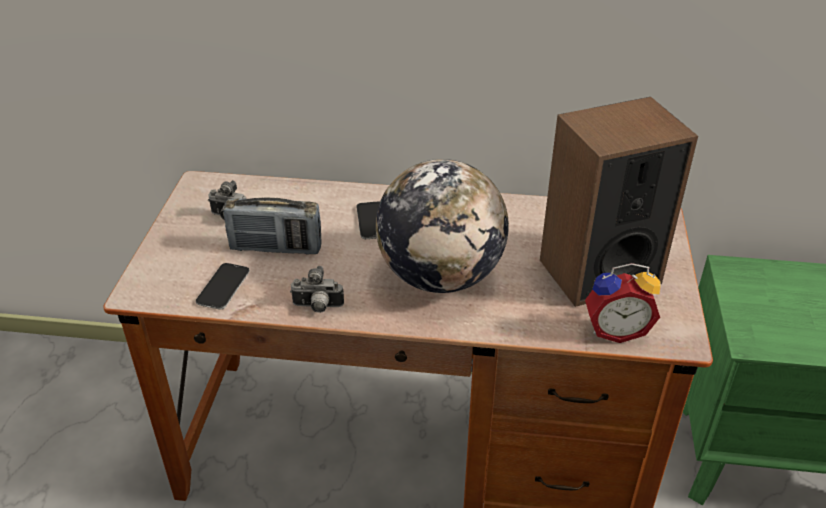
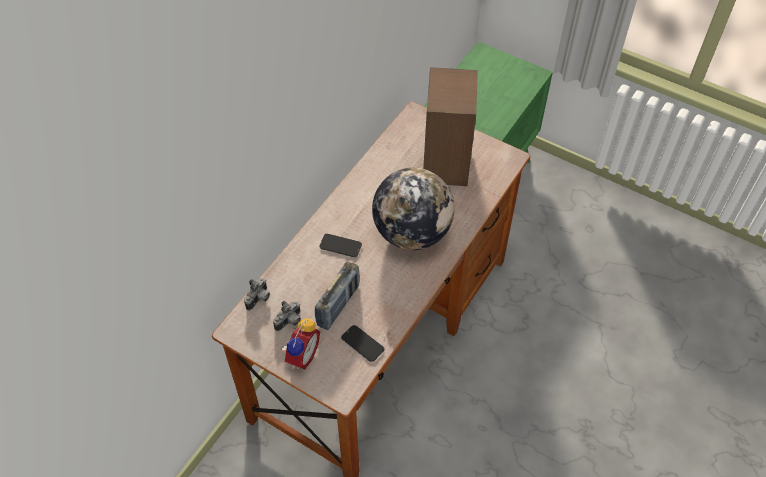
camera: 65 degrees left, 15 degrees up
camera [290,266,344,313] -> camera moved to [244,278,270,310]
alarm clock [585,263,661,343] -> alarm clock moved to [281,318,320,370]

